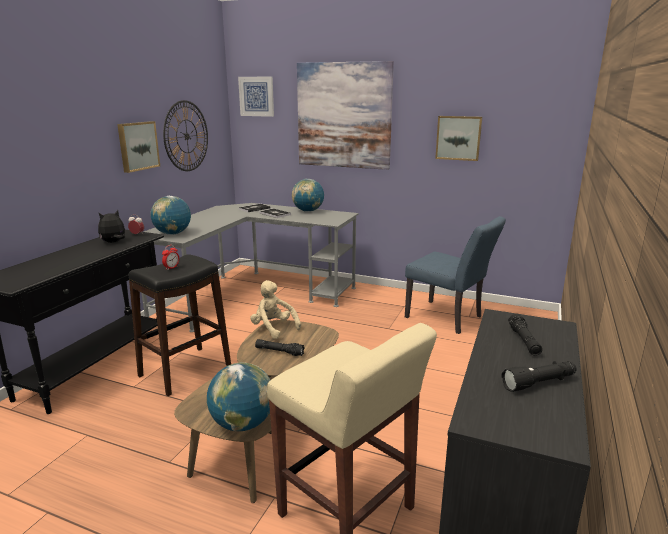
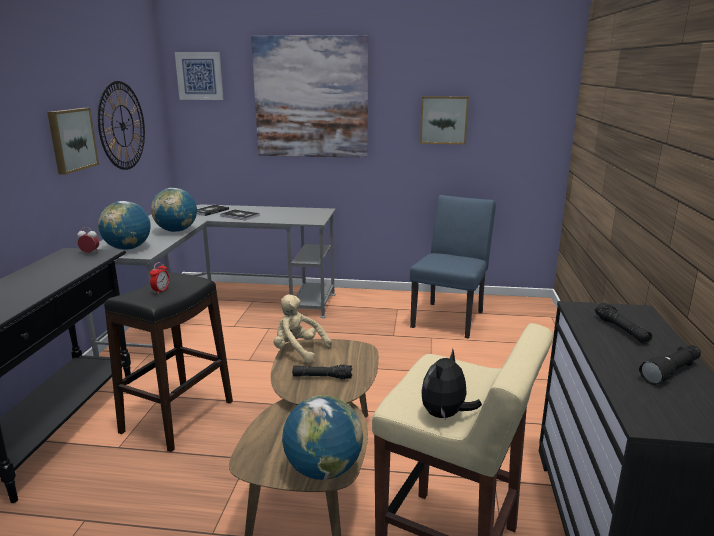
camera: 15 degrees left, 0 degrees up
plush toy [98,210,125,243] -> plush toy moved to [421,349,482,420]
globe [292,179,324,212] -> globe moved to [151,188,197,232]
blue chair [405,216,506,334] -> blue chair turned 90 degrees counterclockwise [410,195,496,339]

